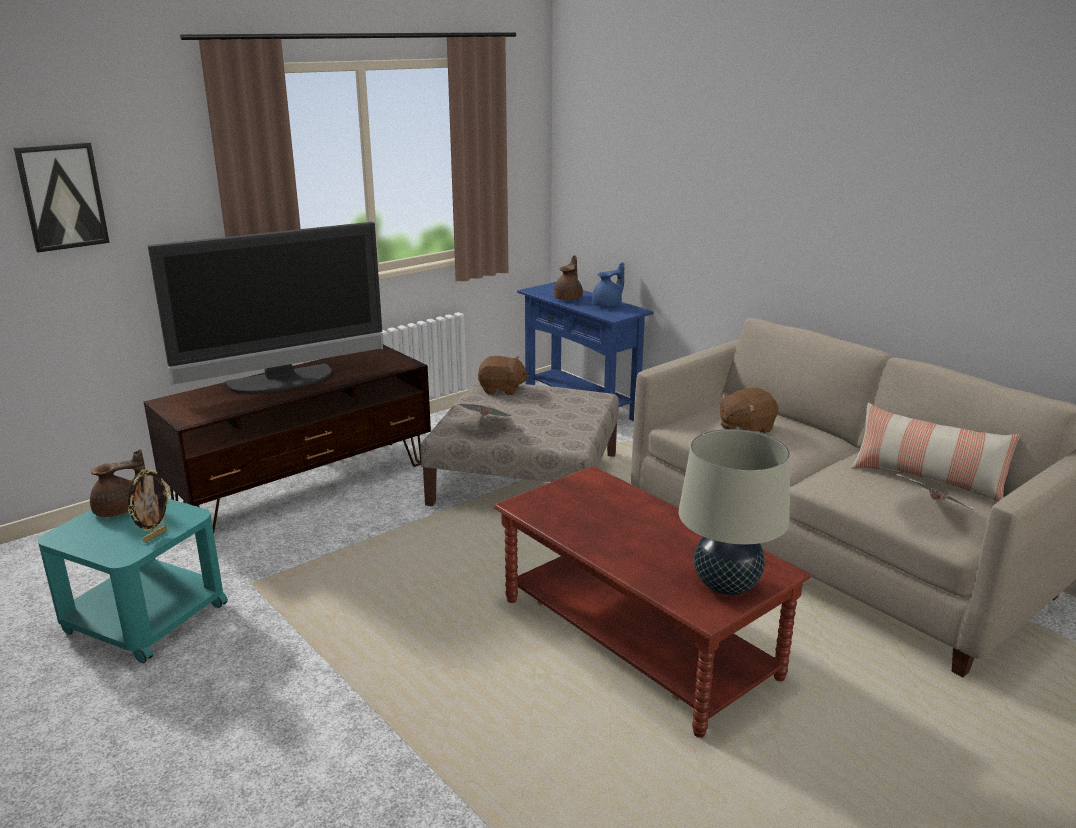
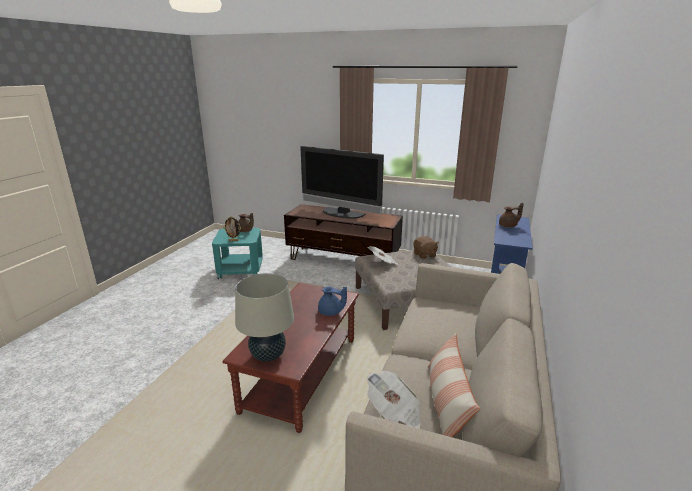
camera: 60 degrees right, 0 degrees up
picture [14,142,110,252] -> none
blue teapot [592,262,624,307] -> blue teapot moved to [318,287,347,316]
brown plush toy [720,388,778,433] -> none

